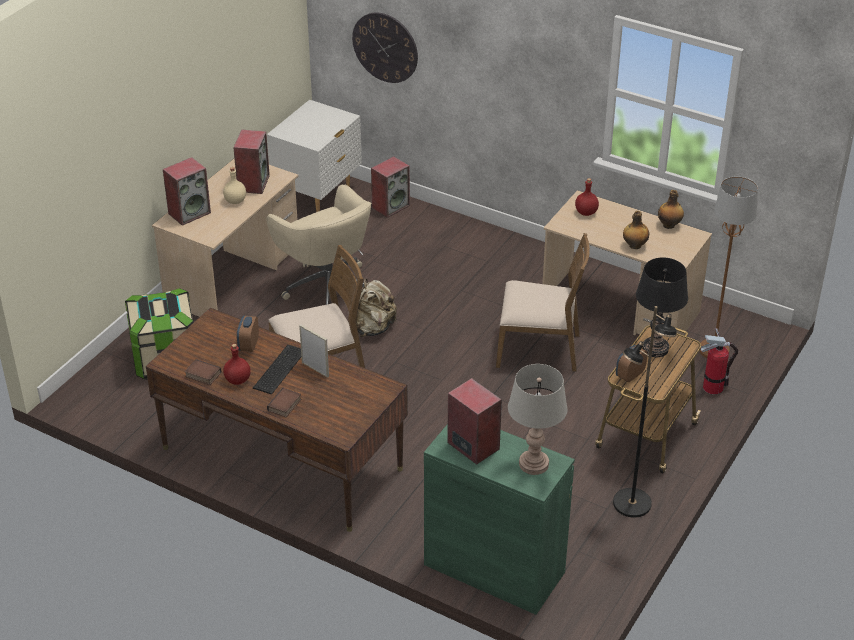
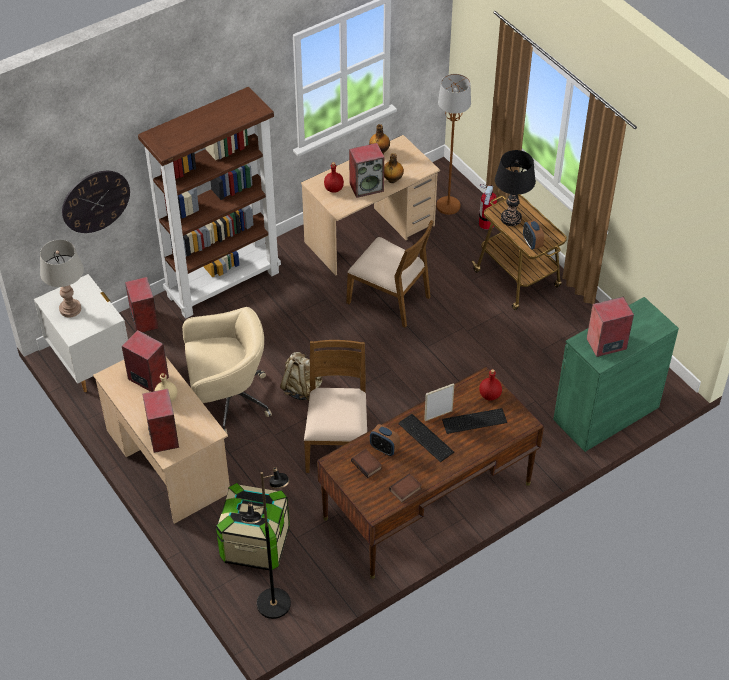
camera: 65 degrees left, 10 degrees up
red bottle [223,344,251,385] -> red bottle moved to [479,369,502,401]
book [267,388,301,418] -> book moved to [351,449,382,478]
brown chair [496,233,590,372] -> brown chair turned 90 degrees clockwise [346,220,434,328]
grey table lamp [508,364,568,475] -> grey table lamp moved to [40,240,84,318]
black floor lamp [613,306,677,517] -> black floor lamp moved to [241,467,291,619]
none -> brown bookcase [138,87,281,319]
none -> speaker [349,143,384,198]
none -> keyboard [442,408,507,434]

